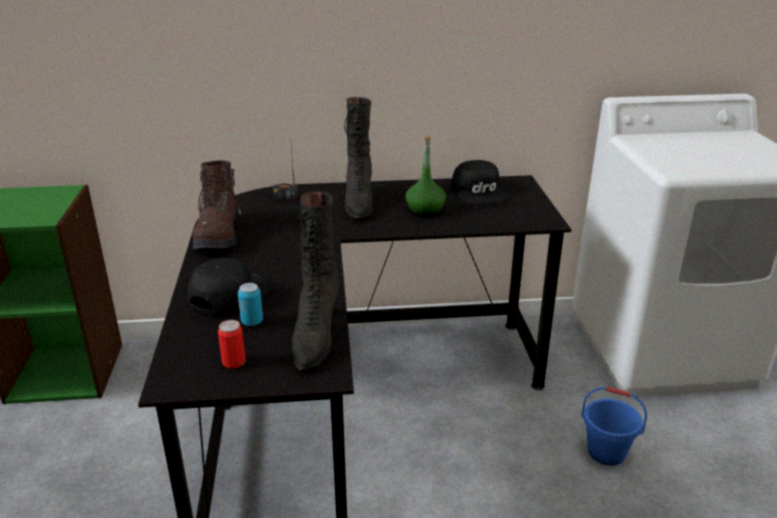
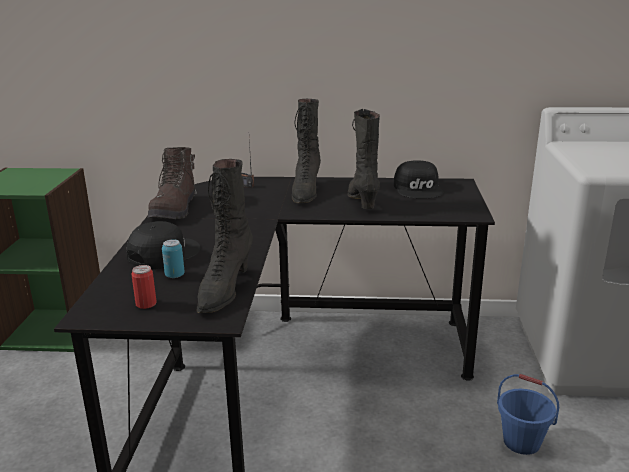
camera: 10 degrees right, 5 degrees down
green bottle [406,136,446,216] -> black boot [348,109,380,209]

